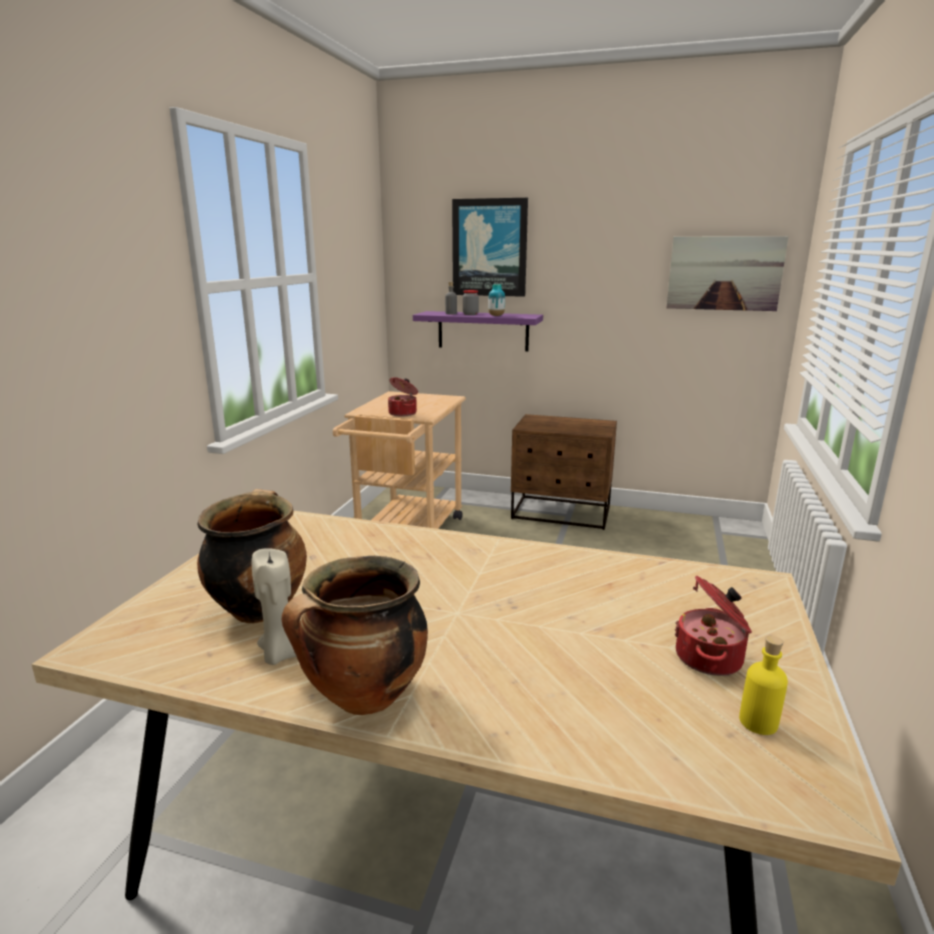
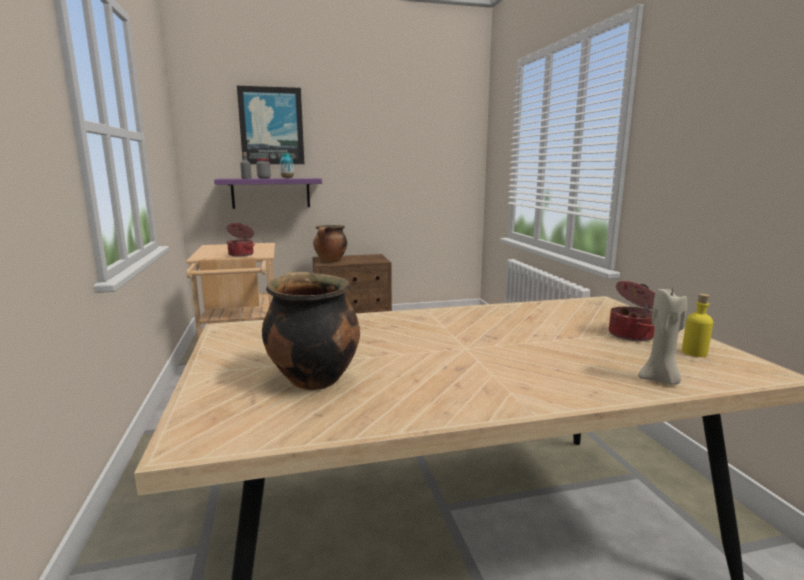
camera: 30 degrees left, 5 degrees down
beige candle [252,548,297,665] -> beige candle moved to [638,289,687,385]
cooking pot [282,556,428,715] -> cooking pot moved to [313,225,347,263]
picture [666,236,788,311] -> none

